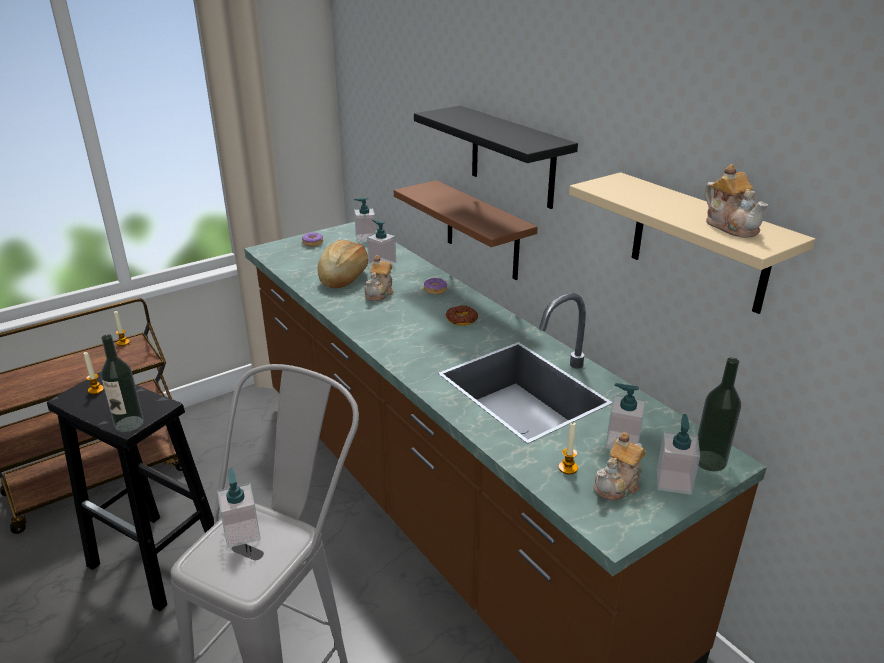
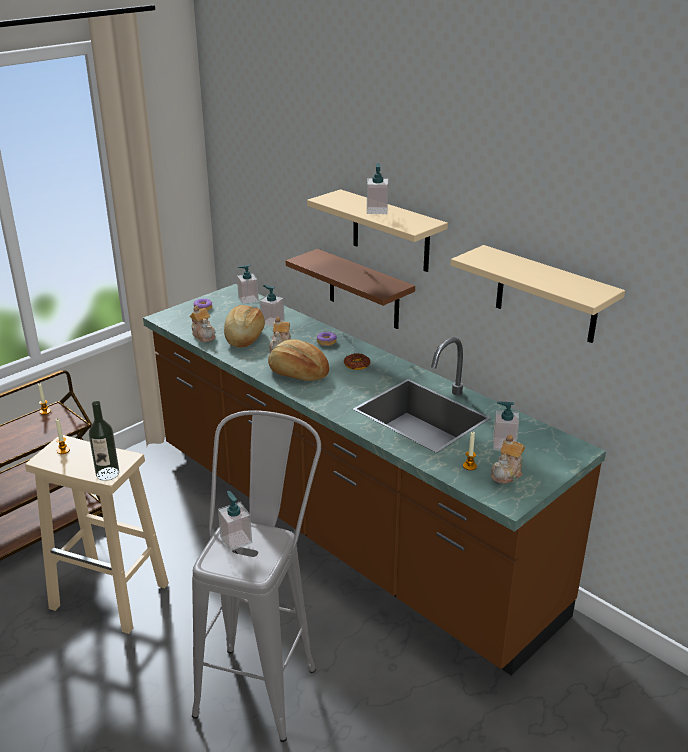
camera: 10 degrees left, 0 degrees up
black stool [47,372,214,611] -> beige stool [25,435,169,634]
black shelf [414,106,578,209] -> beige shelf [307,189,448,272]
soap dispenser [657,414,700,495] -> soap dispenser moved to [367,163,388,214]
bottle [698,358,741,471] -> none
teapot [705,164,769,238] -> teapot moved to [190,306,215,342]
none -> bread [268,339,329,381]

